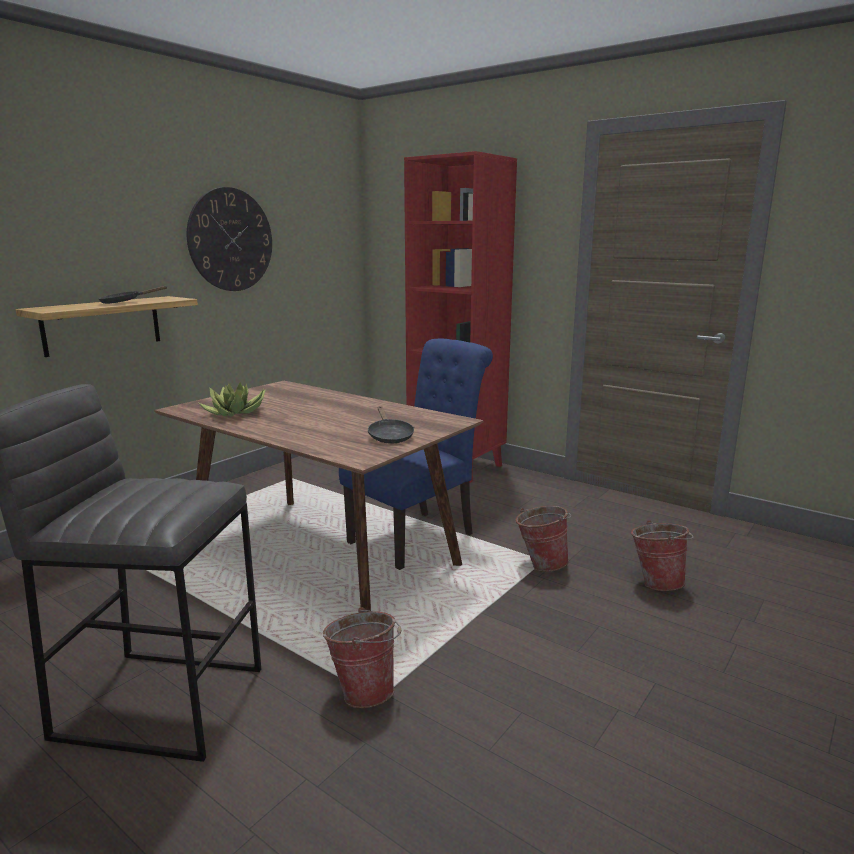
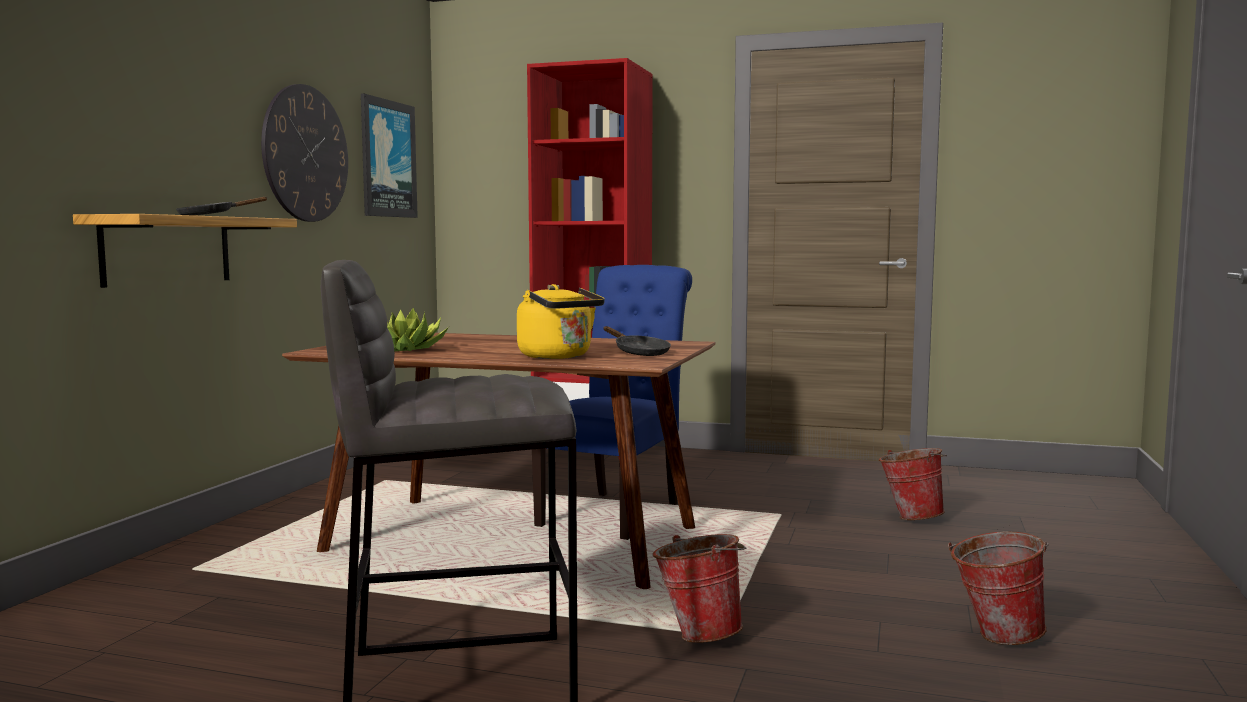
camera: 20 degrees left, 10 degrees down
bucket [515,506,572,572] -> bucket moved to [948,531,1049,645]
none -> picture [361,93,418,218]
none -> yellow kettle [517,284,605,359]

